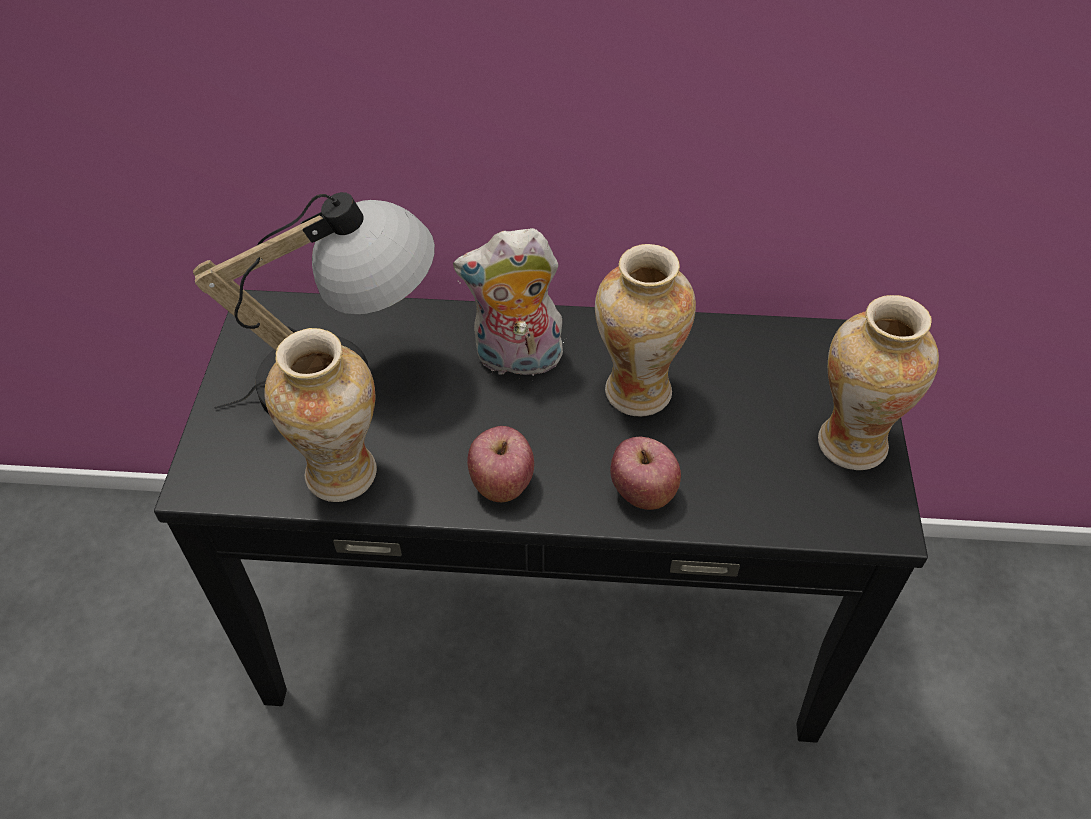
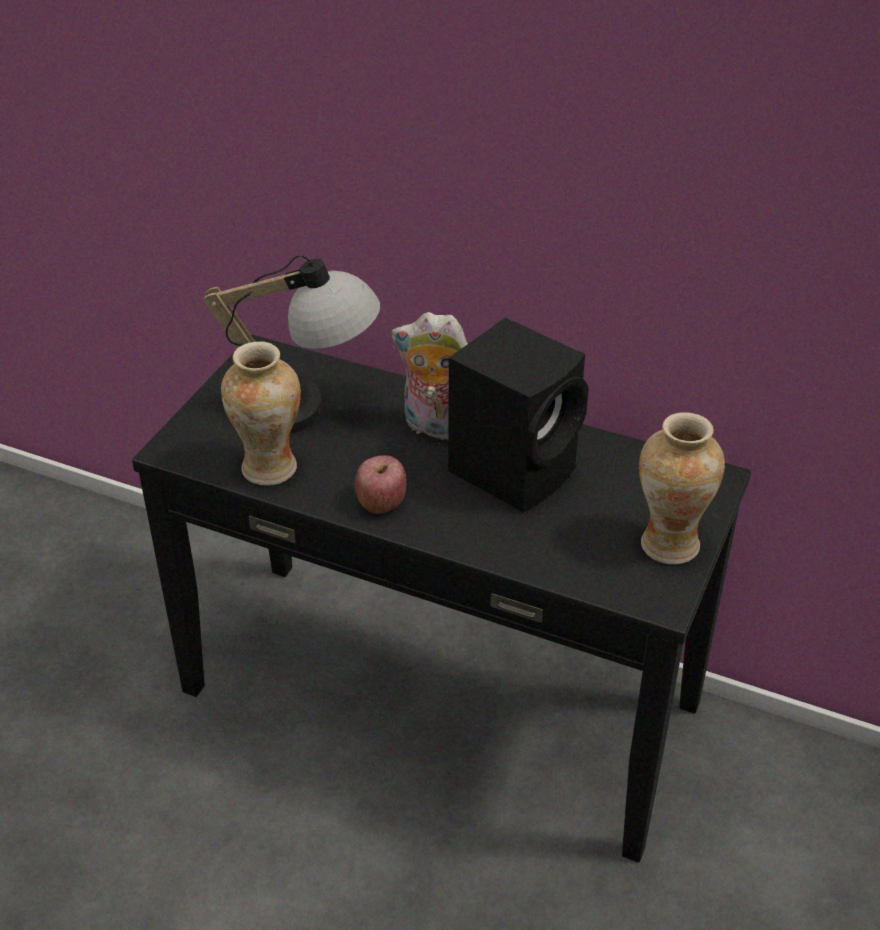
camera: 20 degrees right, 10 degrees down
vase [595,244,696,416] -> black speaker [448,317,589,513]
apple [610,437,681,510] -> none

